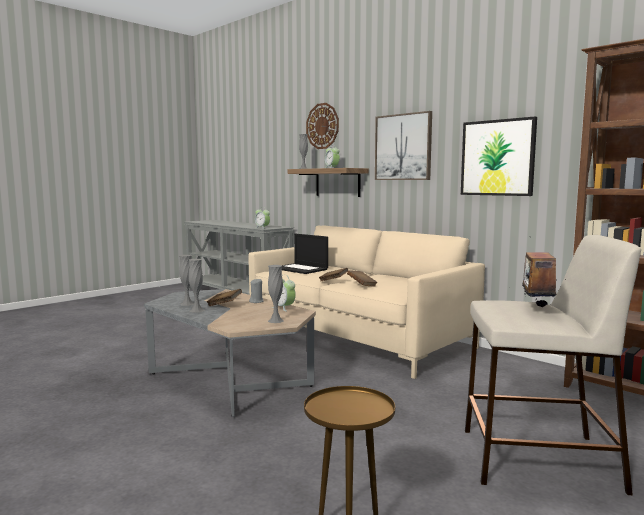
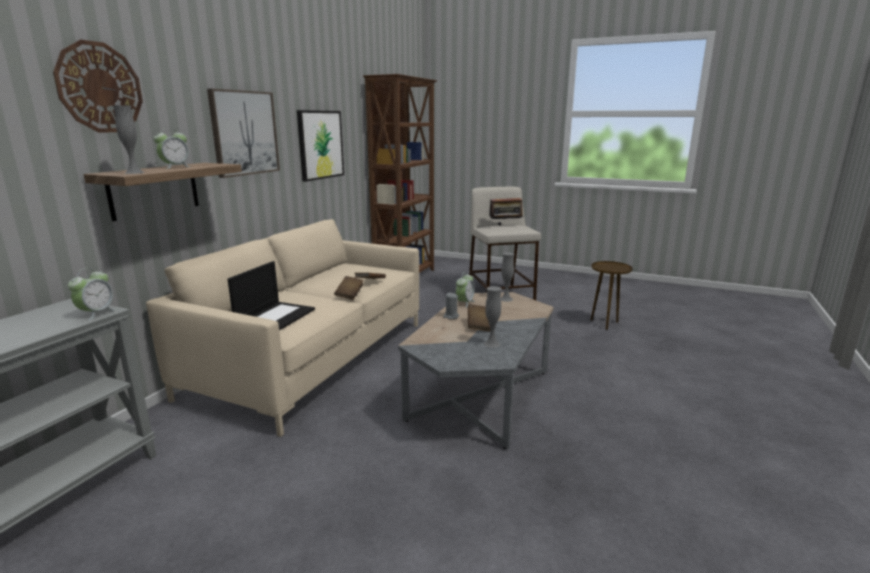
camera: 110 degrees left, 10 degrees up
grey vase [189,259,204,313] -> none

